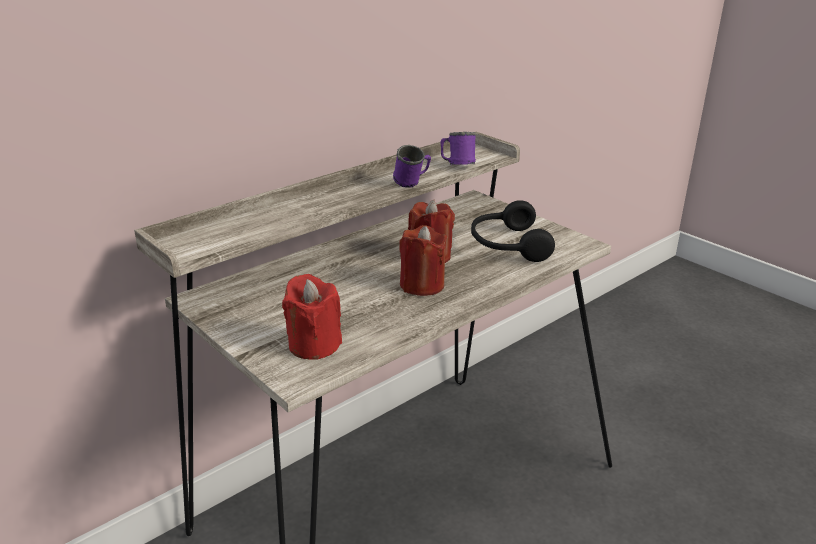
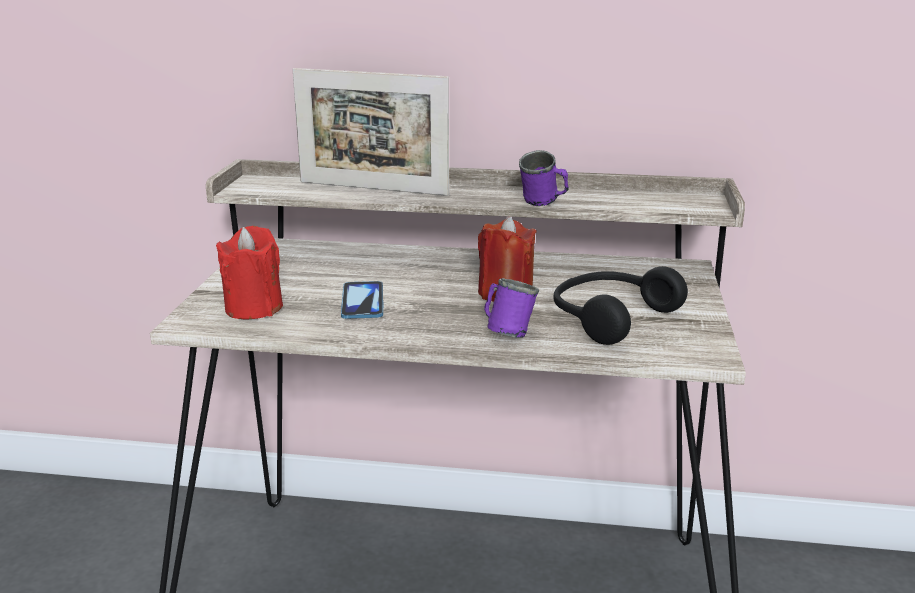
camera: 50 degrees right, 5 degrees down
red candle [399,225,447,296] -> none
purple mug [440,132,476,165] -> purple mug moved to [484,278,539,338]
none -> picture frame [293,68,449,196]
none -> phone [341,281,383,319]

